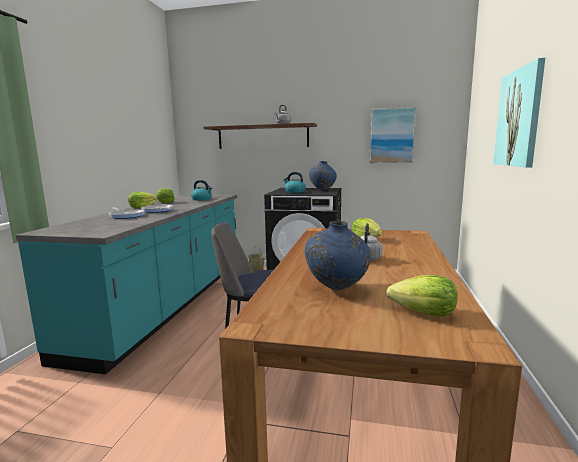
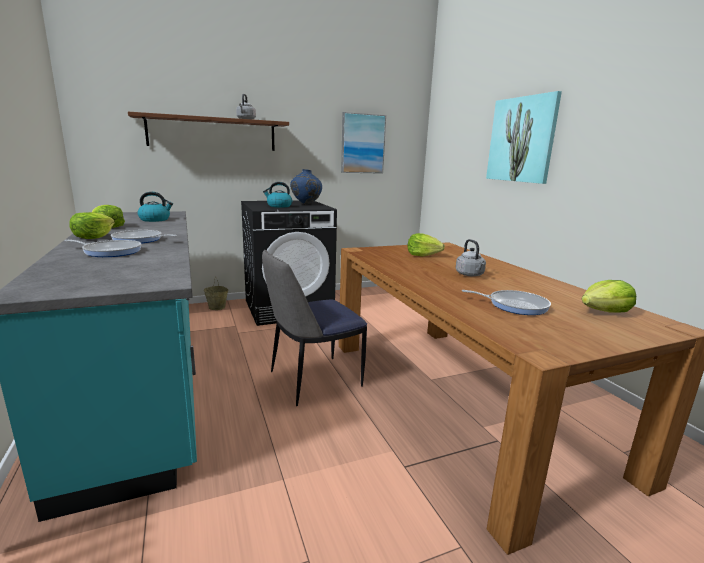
camera: 35 degrees left, 5 degrees up
blue vase [305,221,371,290] -> frying pan [462,290,551,315]

